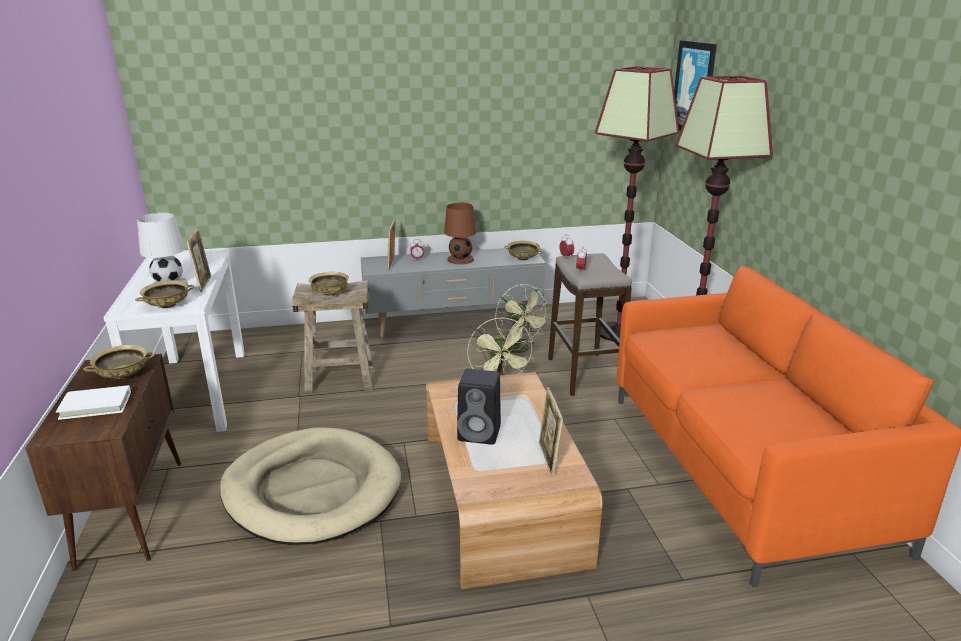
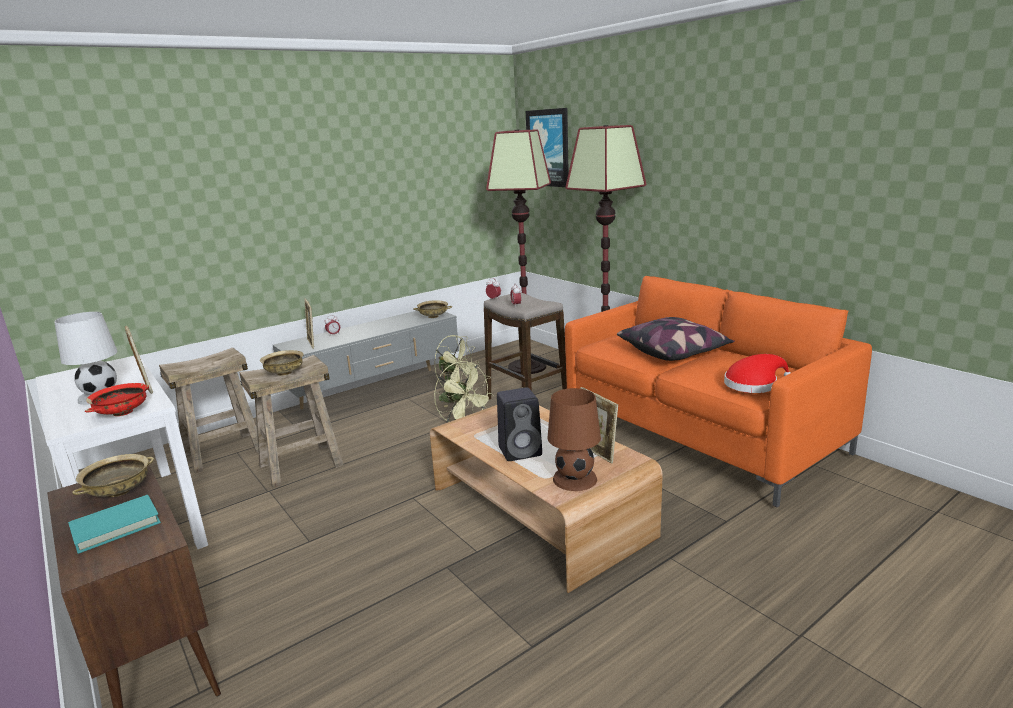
camera: 25 degrees left, 5 degrees down
white book [56,385,131,420] -> turquoise book [68,495,161,554]
beige bowl [135,281,194,308] -> red bowl [85,383,149,416]
beige dog bed [220,427,401,545] -> none
brown table lamp [444,203,476,264] -> brown table lamp moved to [548,388,601,491]
none -> beige stool [159,348,258,474]
none -> pillow [617,317,735,361]
none -> red hat [724,354,791,393]

